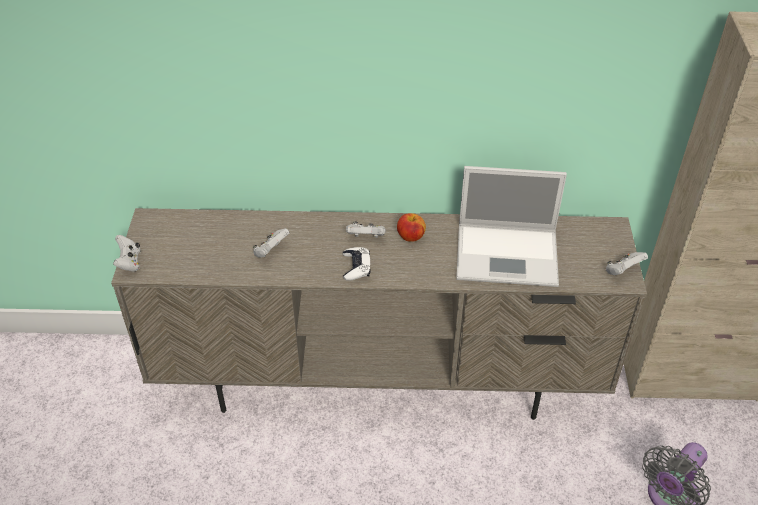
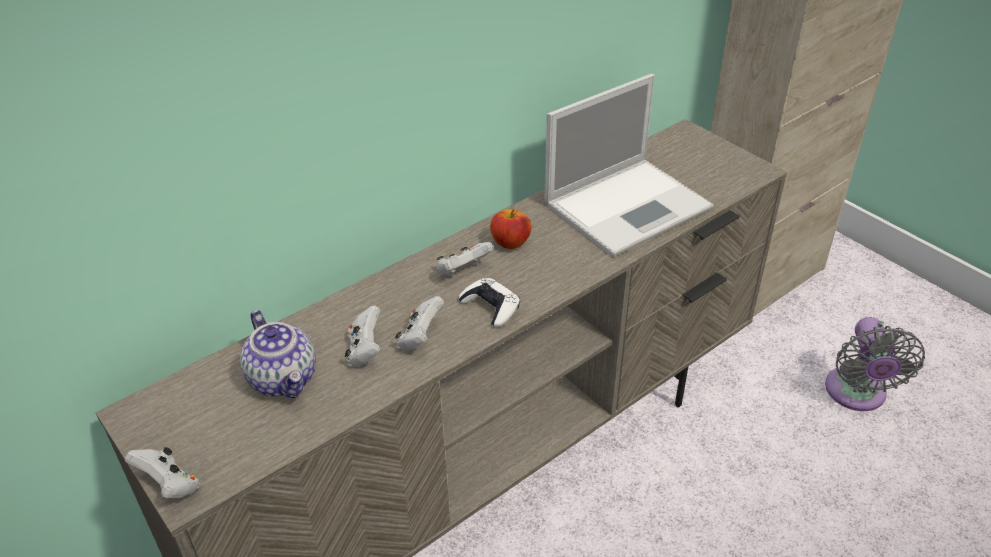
camera: 40 degrees left, 5 degrees down
white game controller [606,252,648,276] -> white game controller moved to [395,296,444,351]
none -> teapot [240,310,316,398]

